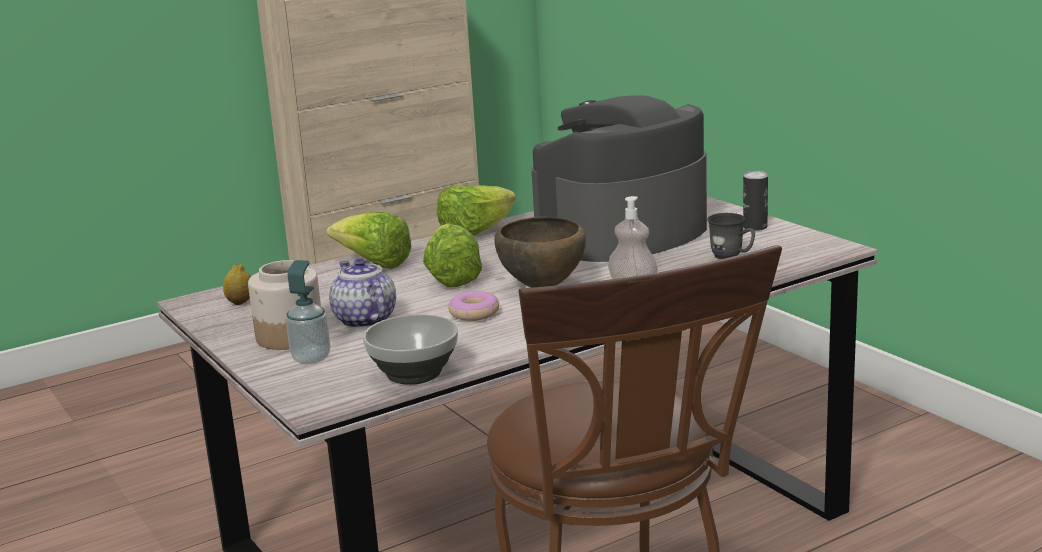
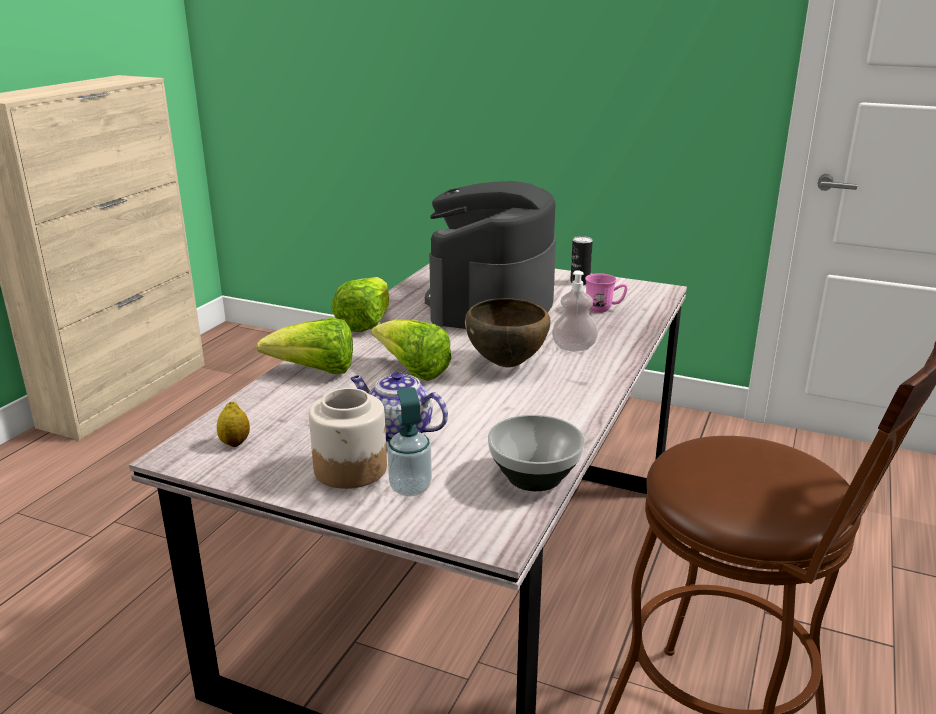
camera: 35 degrees left, 5 degrees up
donut [448,291,499,321] -> none
grey mug [707,213,755,259] -> pink mug [585,273,628,313]

